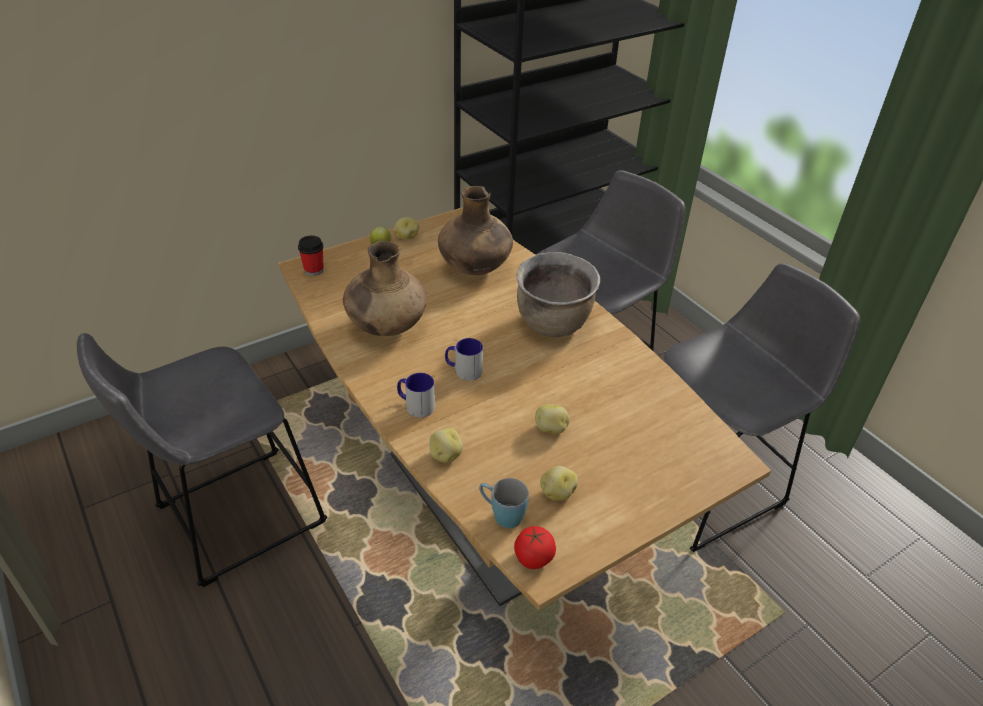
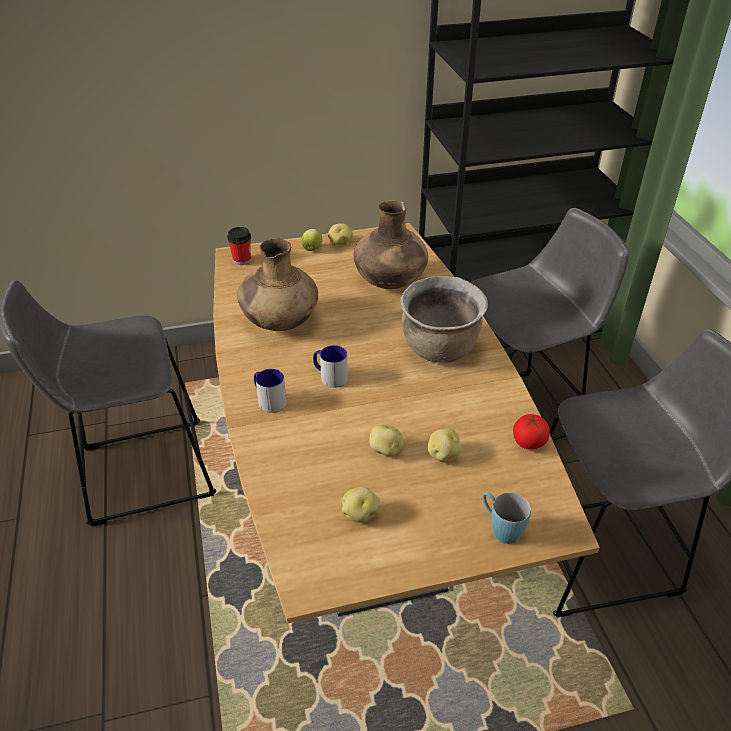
camera: 20 degrees right, 0 degrees up
potato [429,428,463,463] -> potato moved to [428,429,461,462]
blue mug [479,478,529,528] -> blue mug moved to [482,492,531,544]
tomato [514,526,556,569] -> tomato moved to [513,414,550,449]

